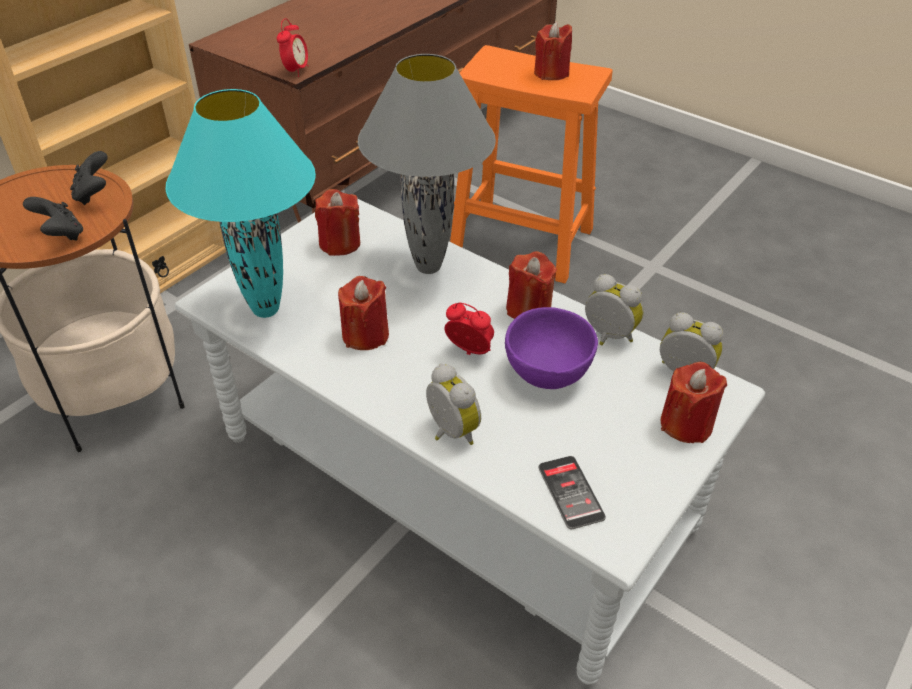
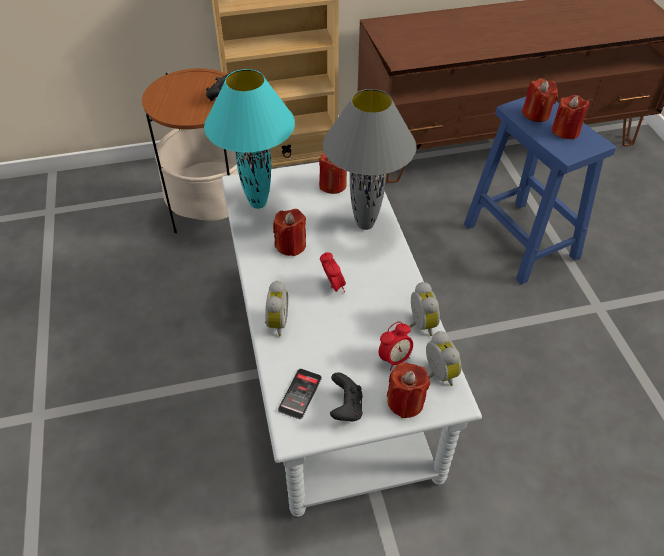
camera: 40 degrees right, 5 degrees up
black game controller [23,197,83,240] -> black game controller moved to [330,372,363,422]
alarm clock [277,18,309,77] -> alarm clock moved to [379,321,413,371]
orange stool [450,45,613,283] -> blue stool [464,96,616,285]
purple bowl [505,307,598,389] -> none
red candle [506,251,557,319] -> red candle moved to [522,78,558,122]

